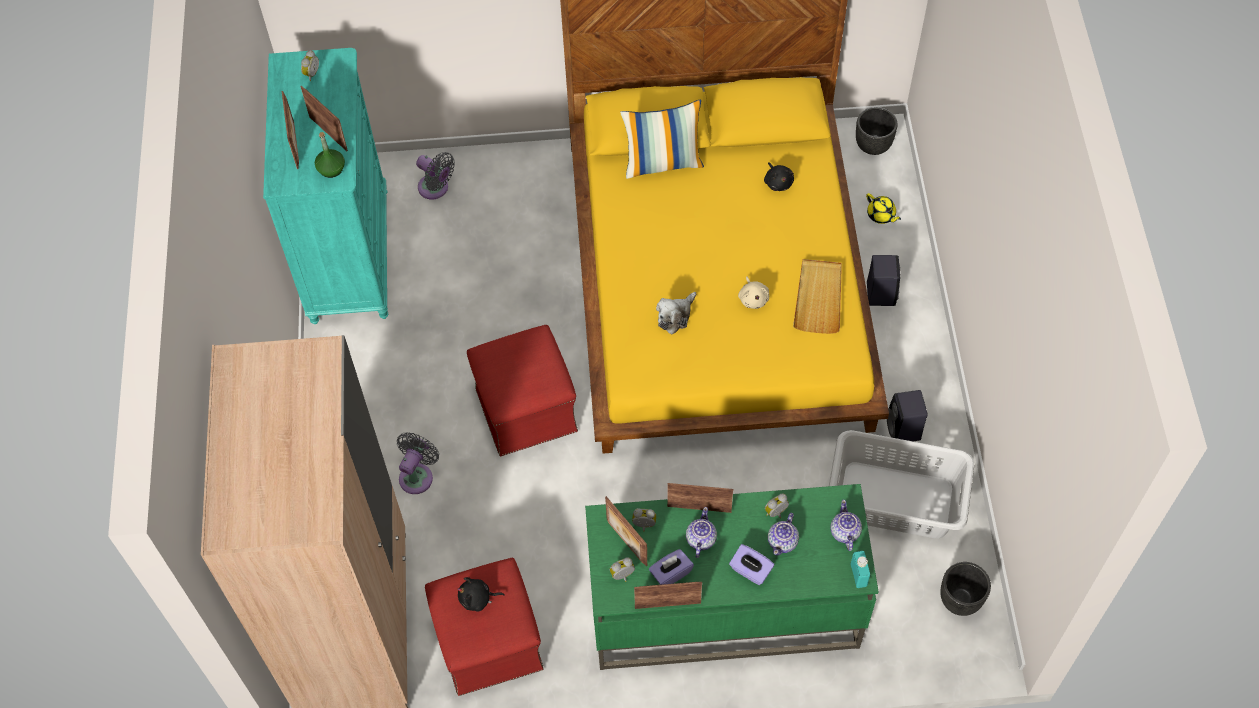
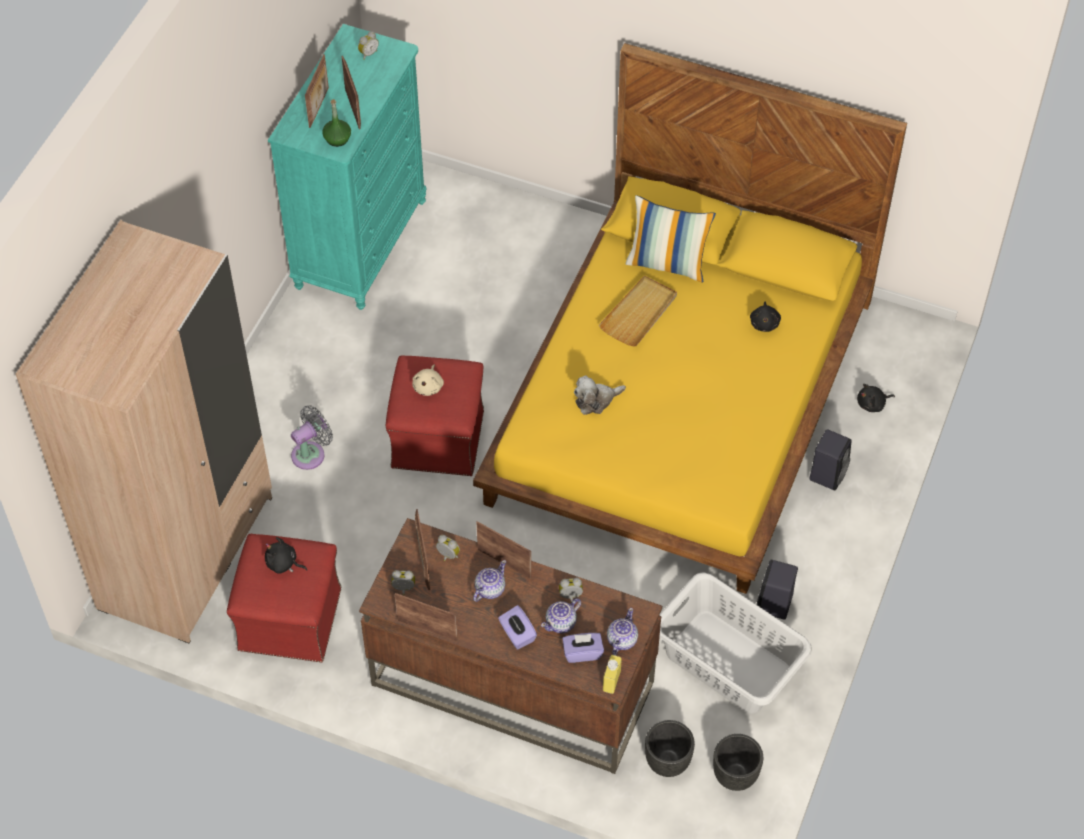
camera: 25 degrees right, 5 degrees down
grey fan [416,152,455,199] -> none
green desk [585,484,879,670] -> brown desk [359,518,662,774]
purple tissue box [649,549,694,585] -> purple tissue box moved to [562,633,604,663]
beige plush toy [738,276,769,309] -> beige plush toy moved to [412,365,444,396]
beige tray [793,259,842,334] -> beige tray moved to [599,276,677,347]
turquoise bottle [850,551,870,588] -> yellow bottle [603,655,622,694]
black planter [856,107,898,155] -> black planter moved to [645,720,695,777]
yellow teapot [866,193,901,224] -> black plush toy [857,384,895,412]

